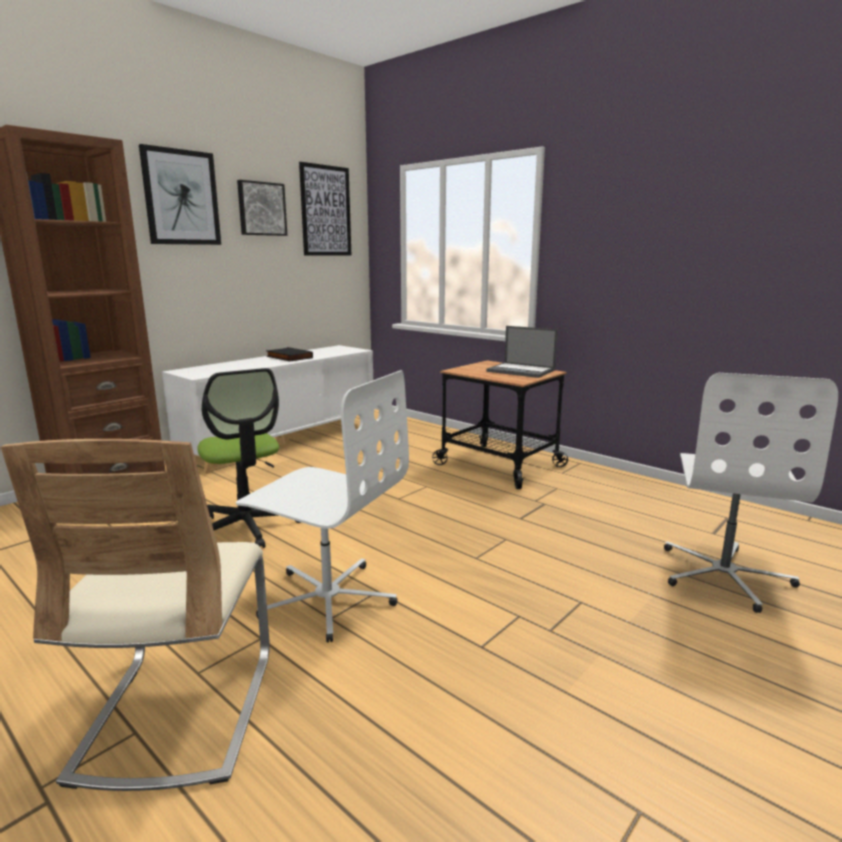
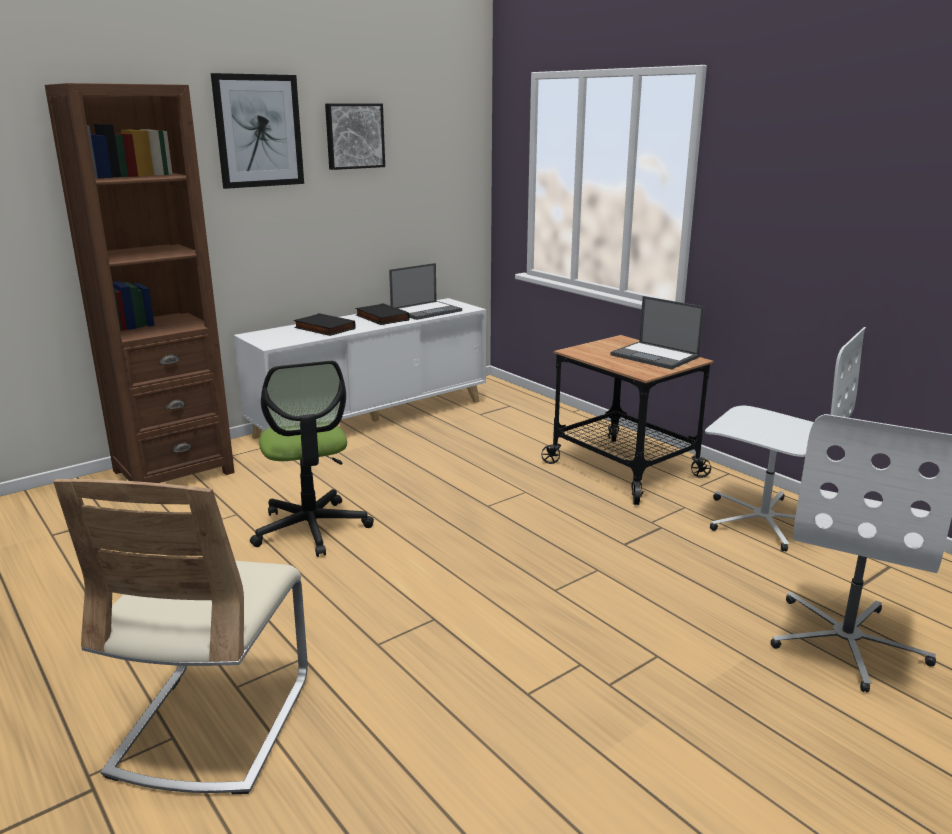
camera: 10 degrees right, 5 degrees up
white office chair [236,370,409,643] -> white office chair moved to [705,327,866,552]
picture [299,162,351,256] -> none
none -> black book [294,313,356,336]
none -> laptop [389,263,462,320]

